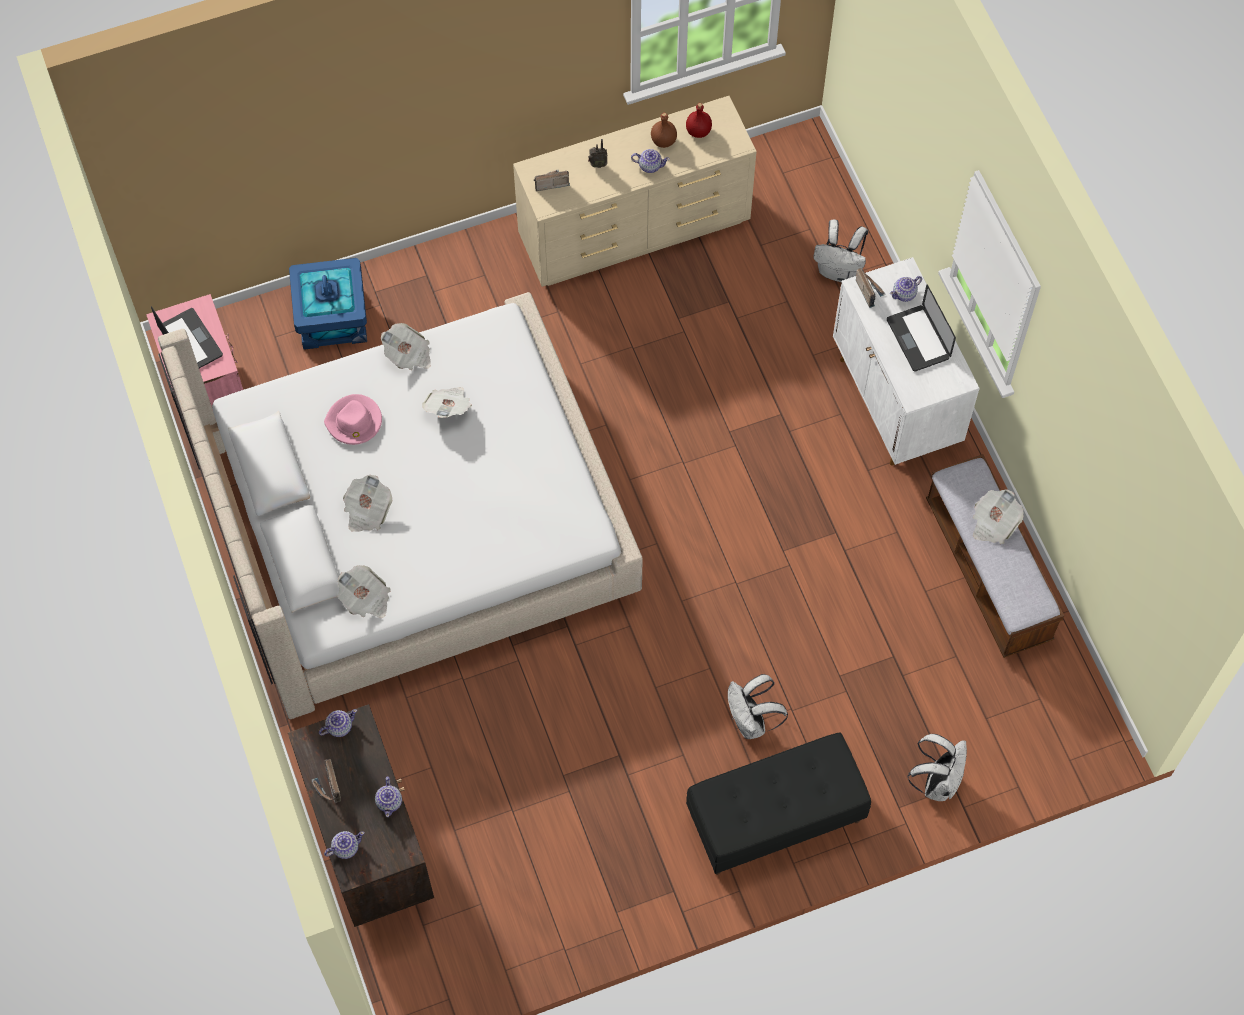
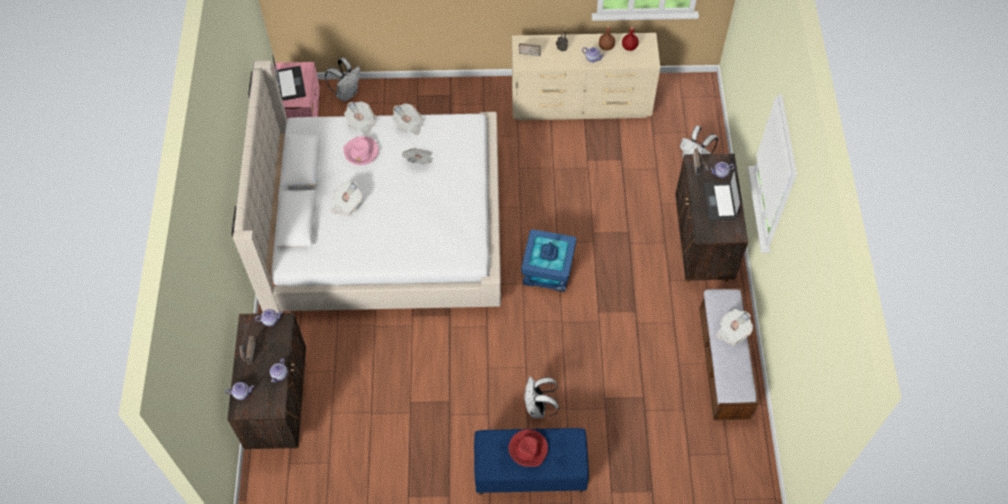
camera: 20 degrees right, 5 degrees down
blue storage box [289,258,367,350] -> blue storage box moved to [521,229,576,292]
newspaper [338,565,390,618] -> newspaper moved to [344,101,377,135]
black bench [686,732,871,875] -> blue bench [474,428,589,495]
white cabinet [833,257,980,466] -> brown cabinet [675,154,748,283]
white backpack [907,734,967,801] -> white backpack moved to [325,58,360,102]
none -> red hat [509,429,548,467]

